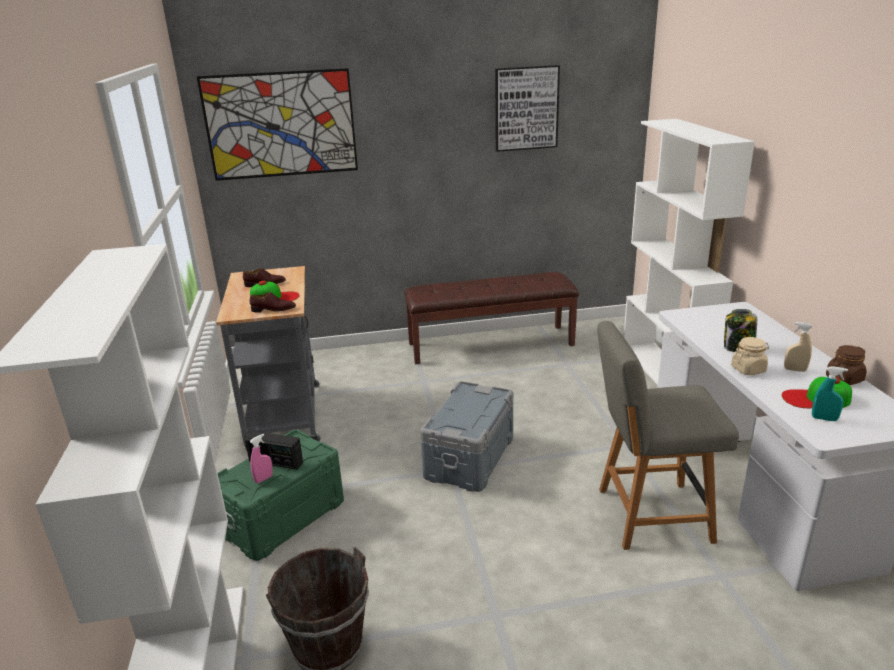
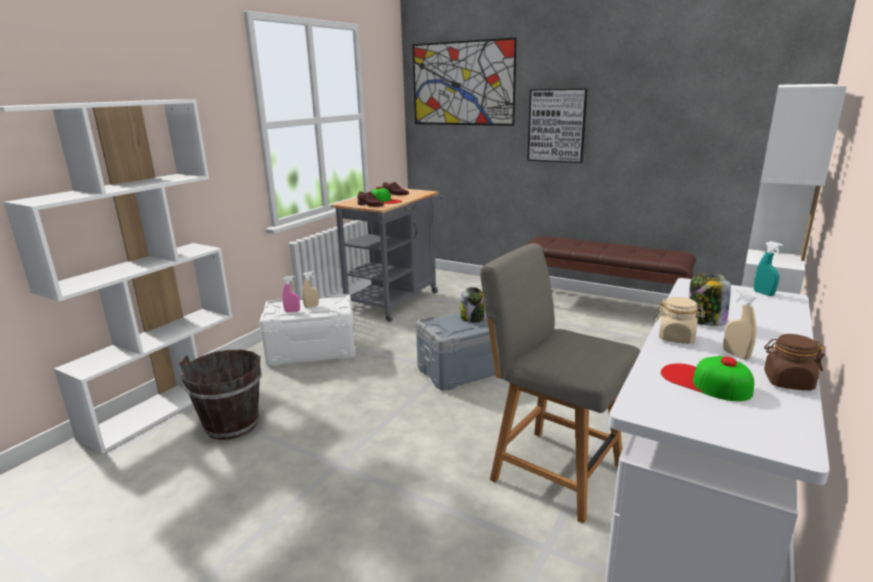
camera: 40 degrees right, 5 degrees down
green storage box [218,430,344,561] -> white storage box [260,294,356,367]
radio [245,431,303,470] -> beige spray bottle [302,271,319,308]
picture [495,65,560,152] -> picture moved to [527,88,588,163]
turquoise spray bottle [812,366,848,421] -> turquoise spray bottle moved to [754,241,783,296]
none -> jar [460,287,484,323]

